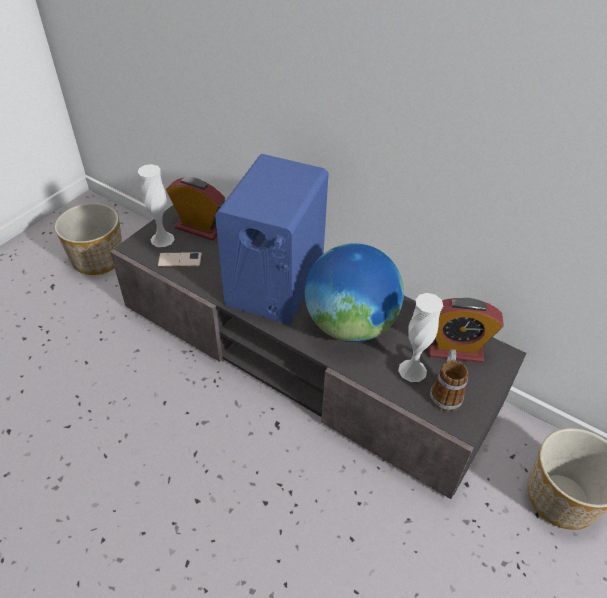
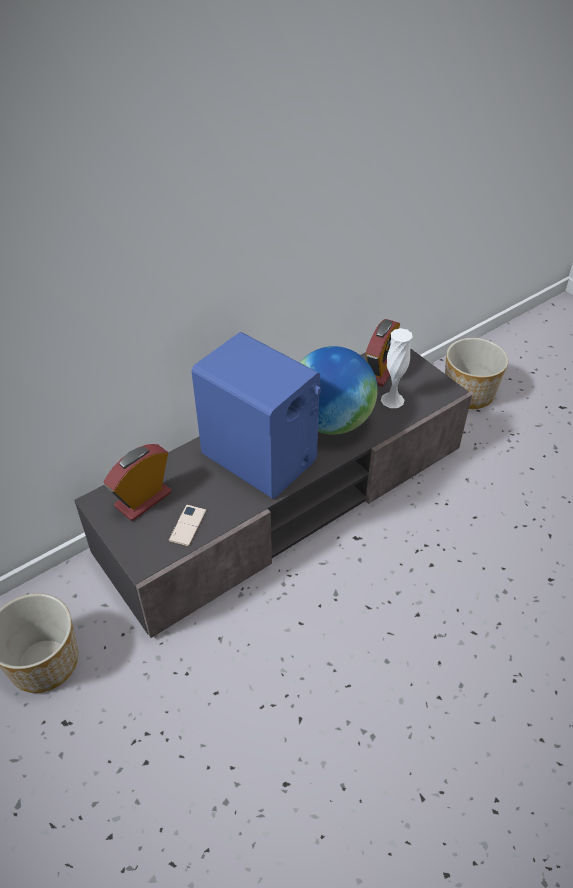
camera: 70 degrees left, 0 degrees up
white vase [138,164,175,247] -> none
mug [430,349,468,411] -> none

